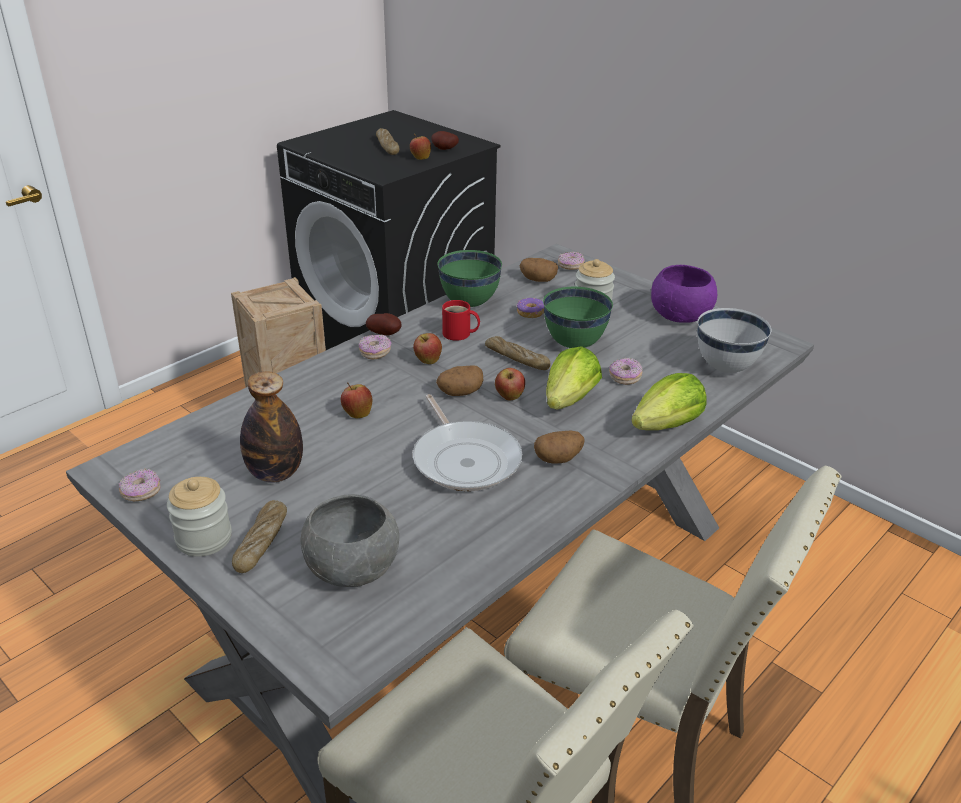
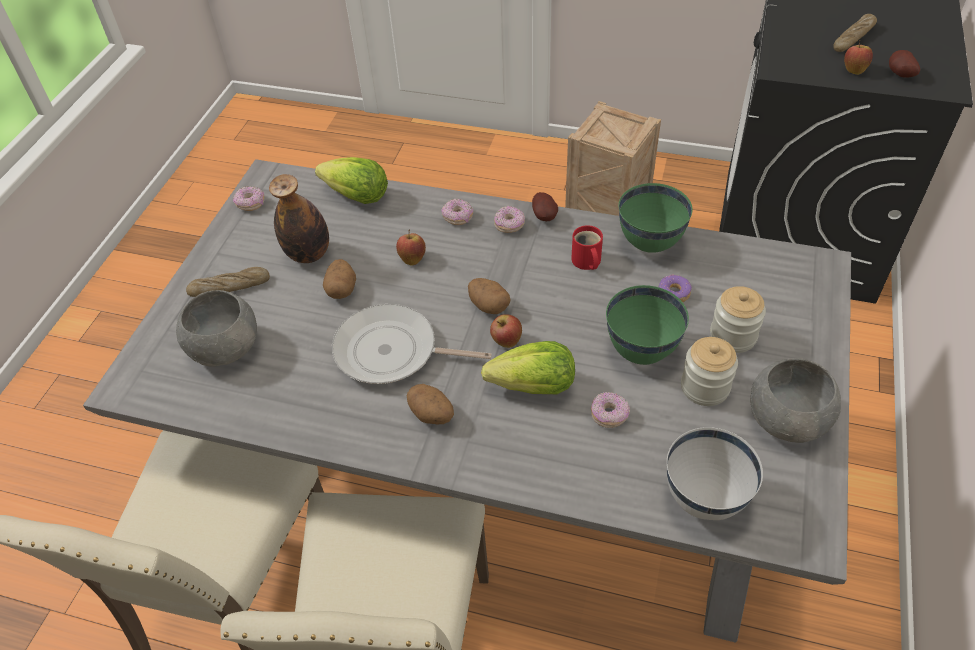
camera: 65 degrees right, 15 degrees up
jar [167,477,232,557] -> jar moved to [681,337,738,406]
apple [413,333,442,364] -> none
frying pan [413,394,522,491] -> frying pan turned 60 degrees clockwise [332,304,492,384]
bread [485,336,551,370] -> none
potato [520,258,558,282] -> potato moved to [323,259,356,299]
donut [558,252,585,270] -> donut moved to [441,198,473,225]
lettuce [631,373,706,430] -> lettuce moved to [315,157,388,204]
purple bowl [651,265,717,323] -> grey bowl [750,358,841,443]

